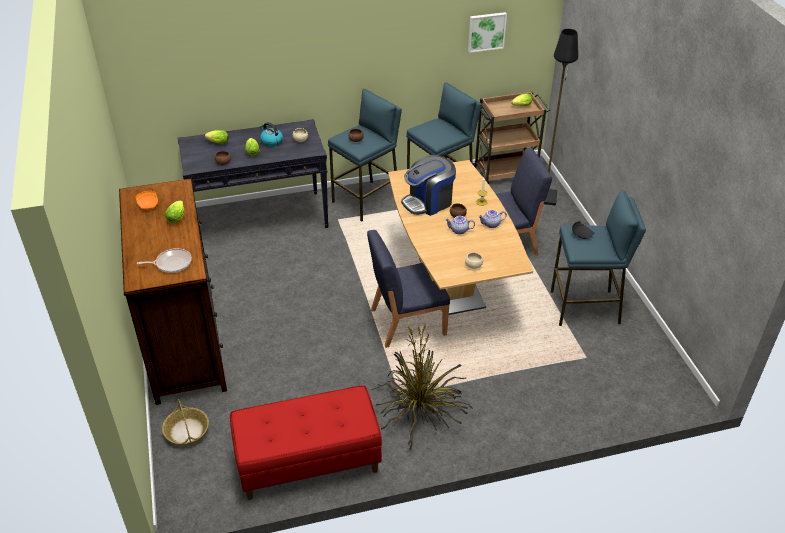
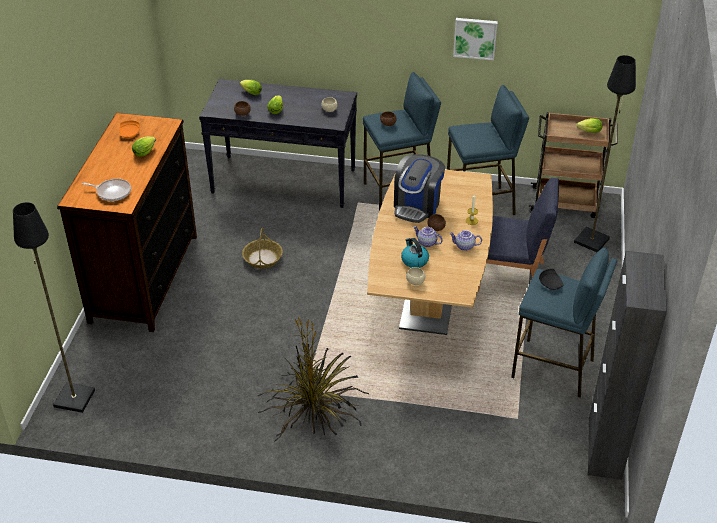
camera: 25 degrees right, 0 degrees up
basket [162,399,209,445] -> basket moved to [242,228,283,269]
red bench [230,385,382,500] -> none
kettle [260,122,283,147] -> kettle moved to [401,238,429,268]
blue chair [367,230,450,348] -> none
coffee machine [401,155,456,216] -> coffee machine turned 60 degrees counterclockwise [394,154,445,223]
picture [468,12,507,53] -> picture moved to [453,18,498,60]
none -> black floor lamp [13,202,95,413]
none -> black cabinet [588,251,667,480]

